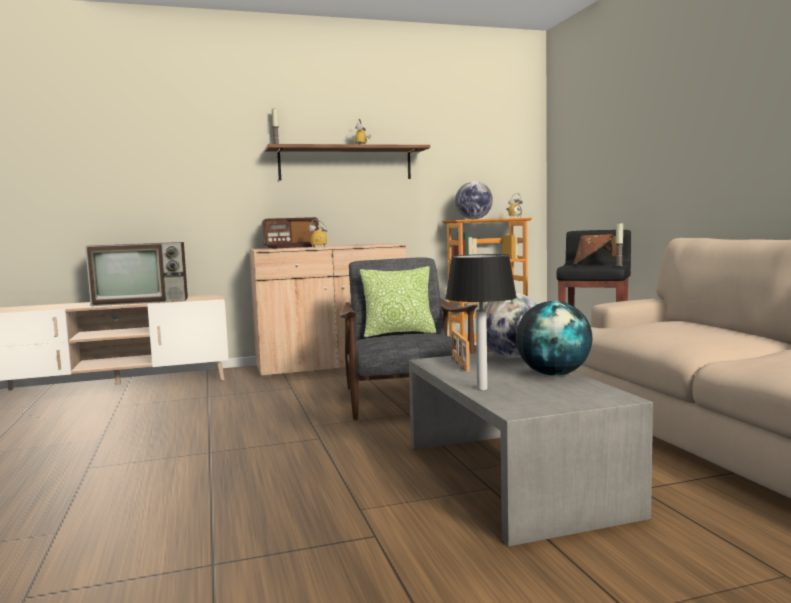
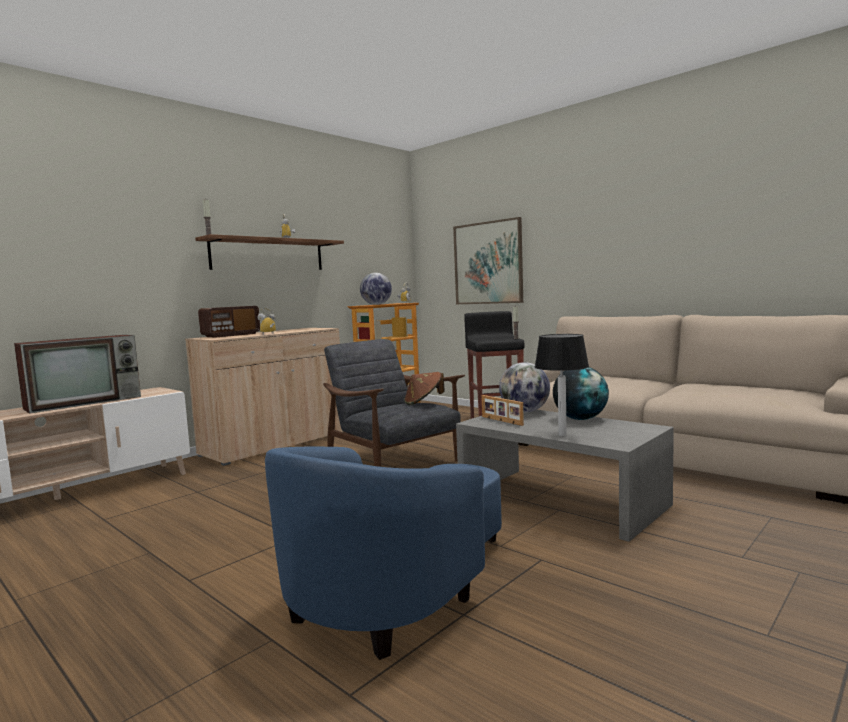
camera: 30 degrees left, 0 degrees up
pillow [360,266,437,337] -> none
brown hat [574,234,617,266] -> brown hat moved to [405,372,445,405]
none -> blue armchair [265,447,502,660]
none -> picture [453,217,523,304]

